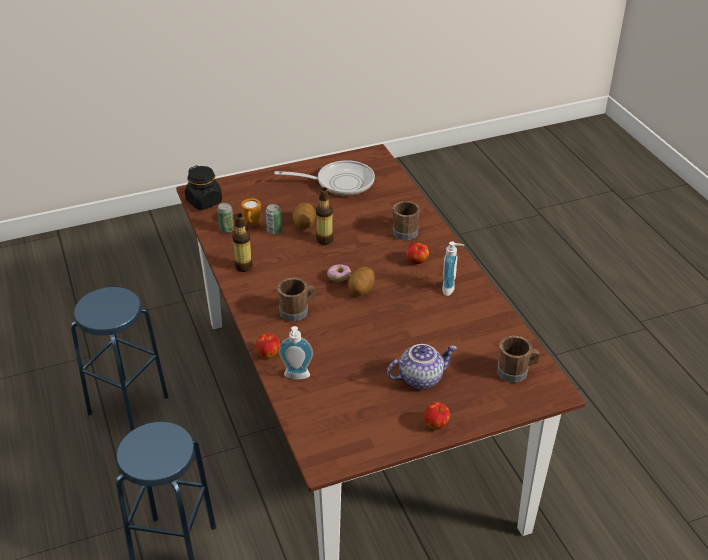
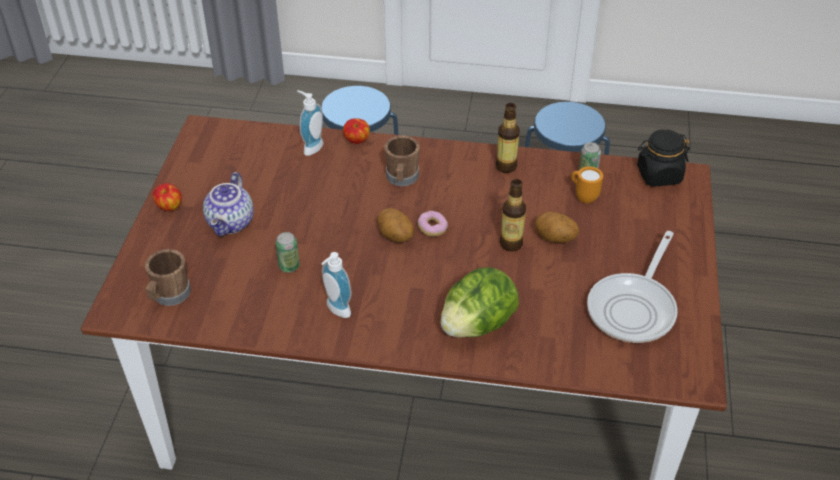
camera: 120 degrees right, 5 degrees up
can [266,204,282,234] -> can moved to [276,232,300,273]
brown mug [393,201,420,240] -> lettuce [440,267,519,338]
apple [406,243,429,264] -> none

